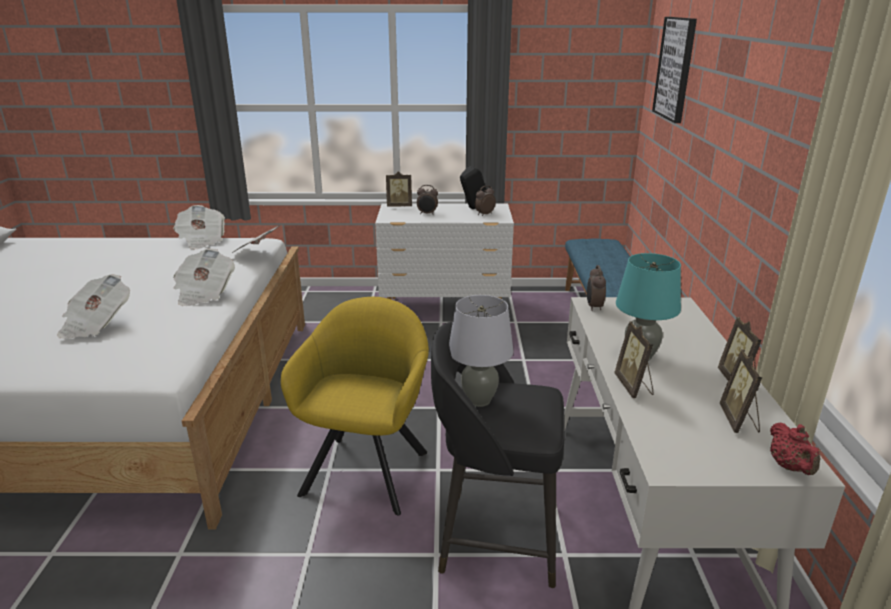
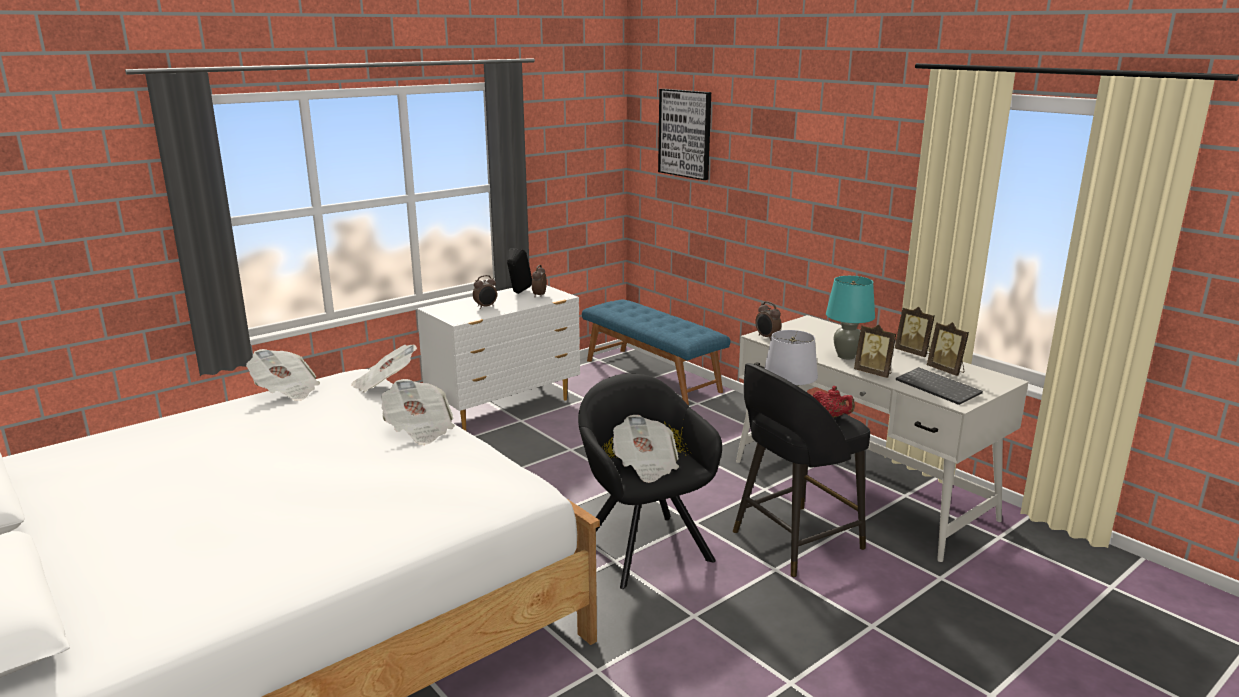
camera: 40 degrees left, 5 degrees down
newspaper [57,274,130,339] -> newspaper moved to [613,415,679,483]
yellow armchair [281,297,429,515] -> black armchair [578,374,722,589]
picture frame [386,171,412,207] -> none
red teapot [770,423,821,475] -> red teapot moved to [813,386,855,418]
none -> keyboard [896,367,983,405]

